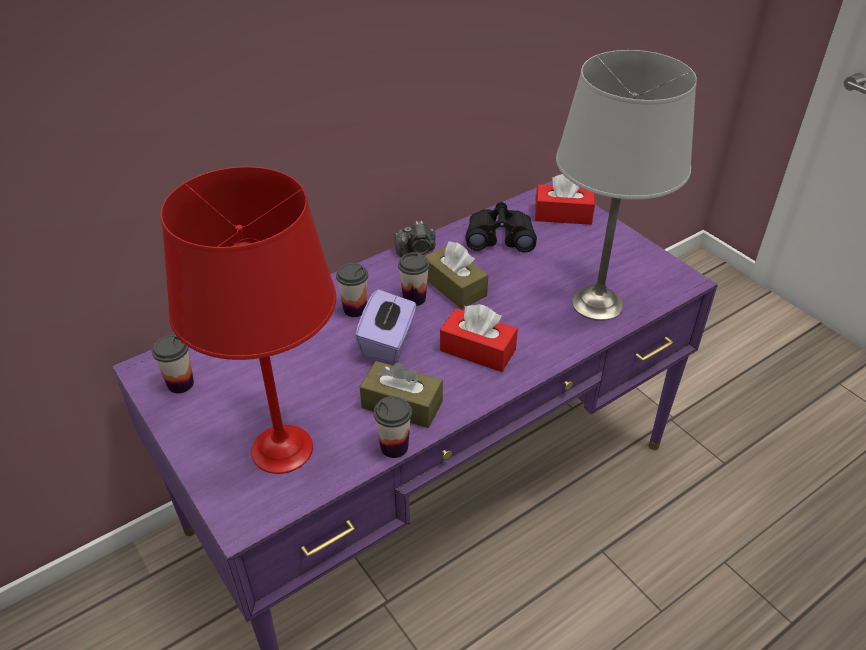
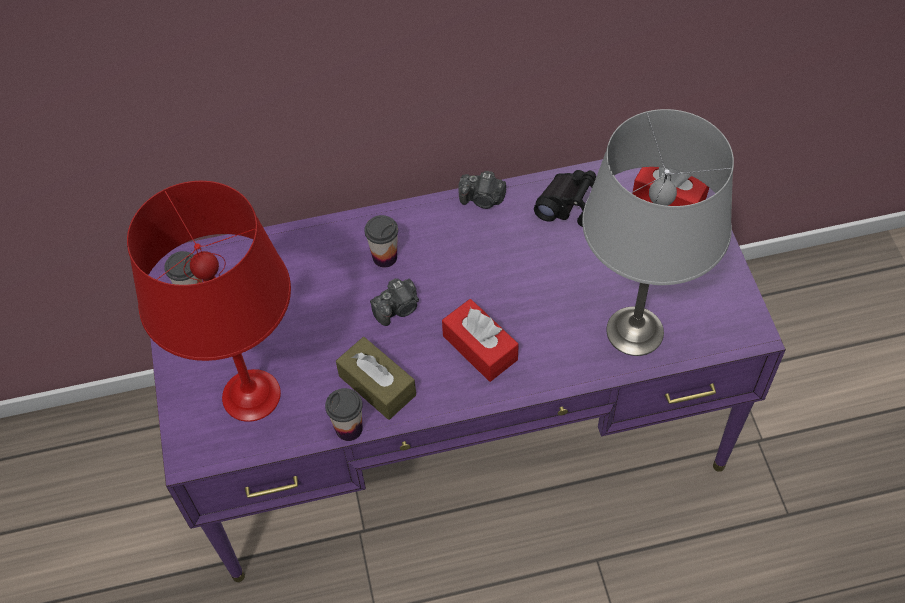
camera: 25 degrees right, 15 degrees up
purple tissue box [355,289,416,363] -> camera [370,278,419,326]
cup [398,252,429,306] -> none
brown tissue box [425,242,488,309] -> none

